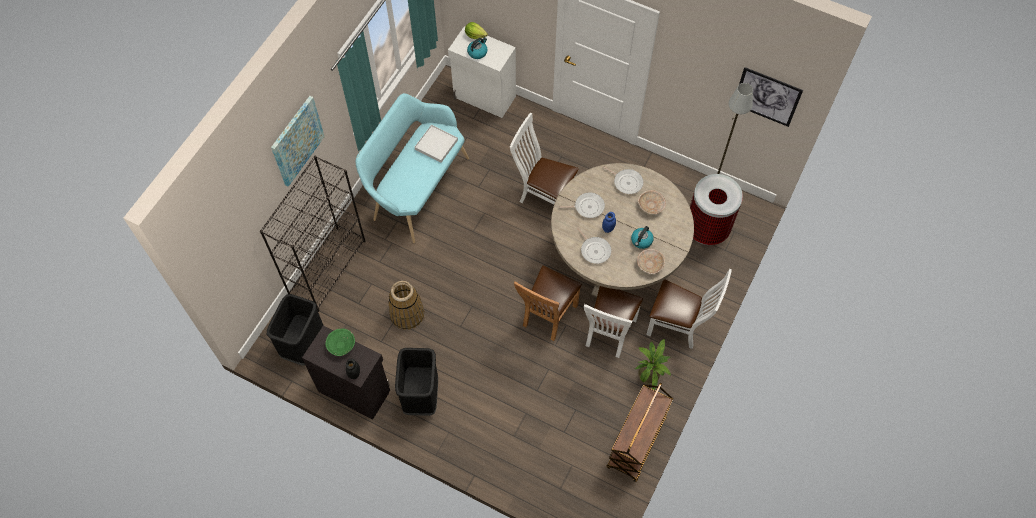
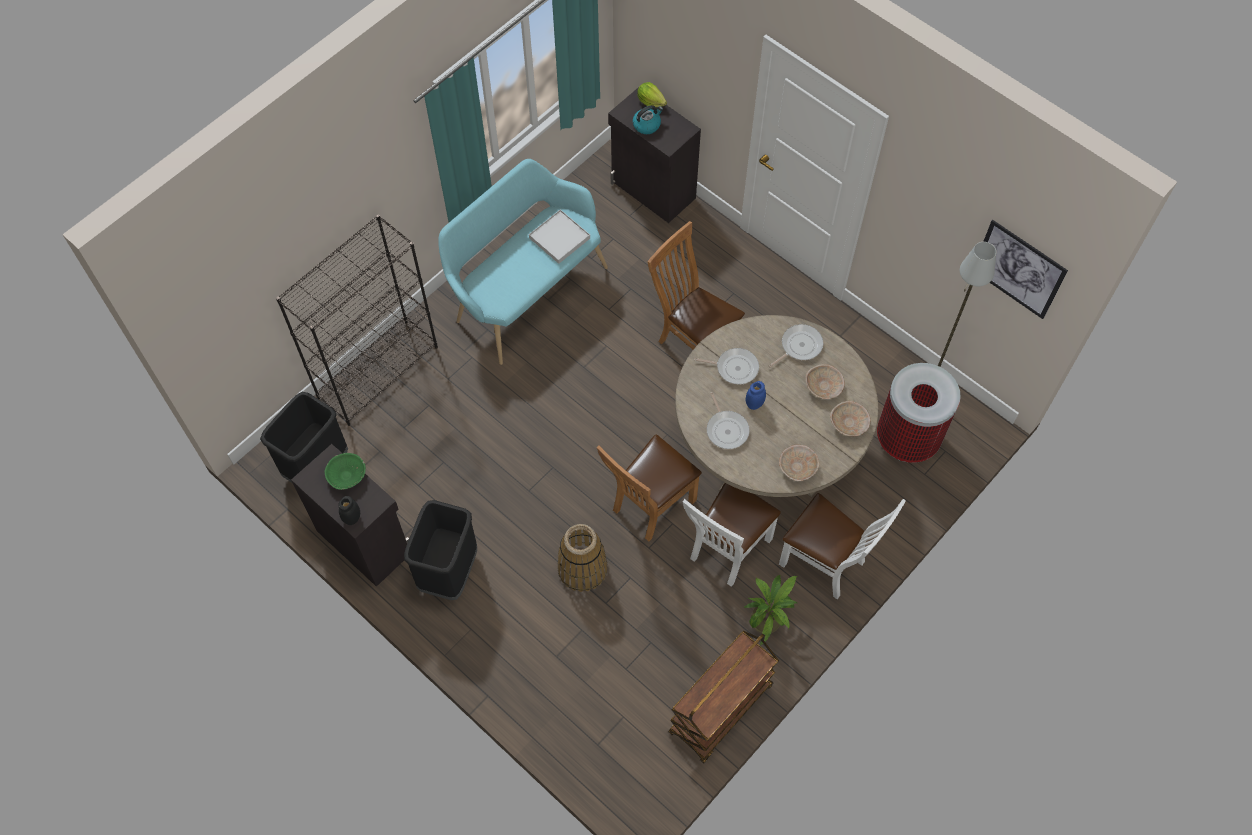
camera: 15 degrees right, 0 degrees up
picture [271,96,325,187] -> none
basket [388,281,424,330] -> basket moved to [557,524,608,592]
white cabinet [448,26,516,118] -> black cabinet [608,87,701,223]
white chair [510,113,579,204] -> brown chair [647,221,745,349]
frying pan [603,166,643,194] -> frying pan turned 90 degrees counterclockwise [769,324,823,368]
kettle [631,226,654,249] -> none
none -> beige bowl [830,401,870,436]

